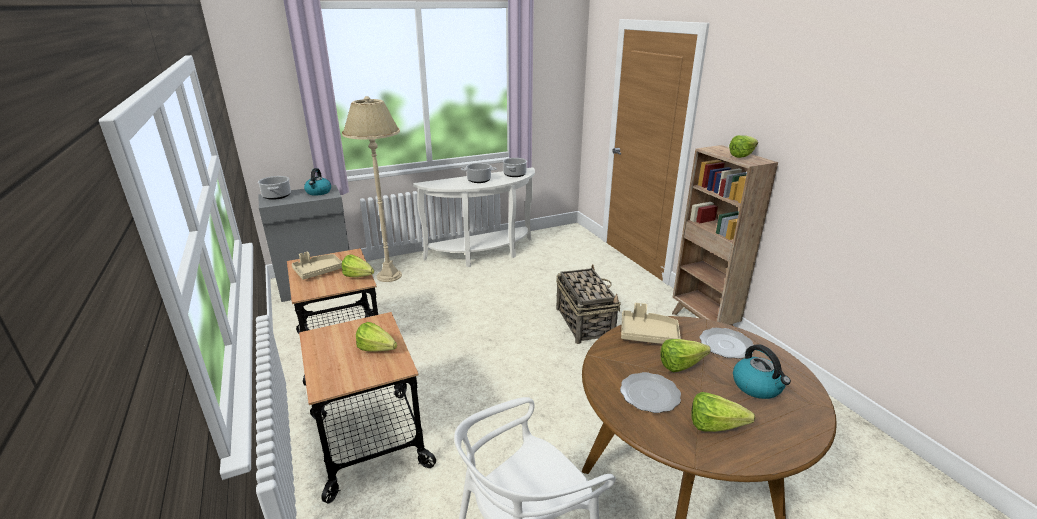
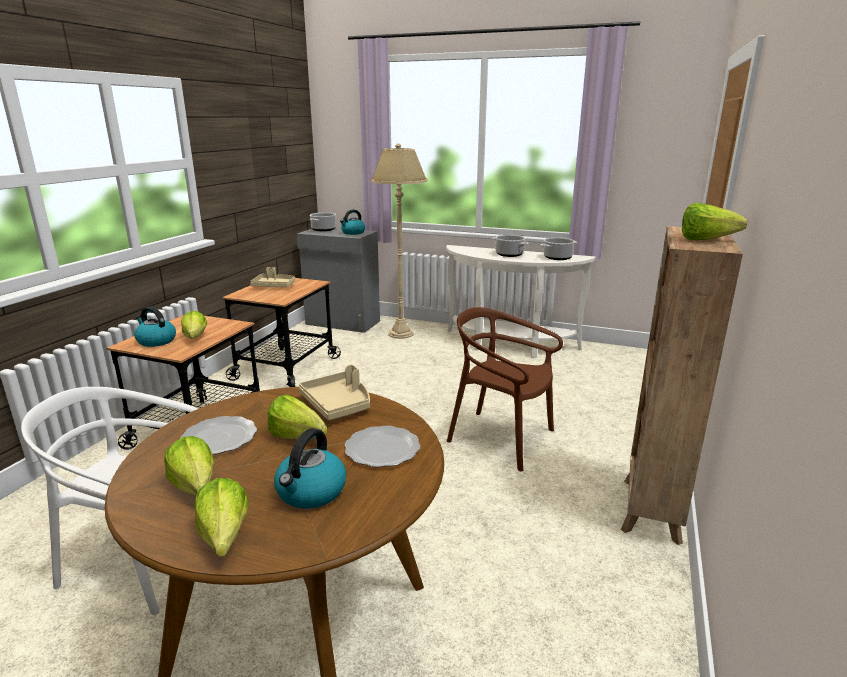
camera: 45 degrees right, 5 degrees down
lettuce [342,254,374,277] -> lettuce moved to [194,478,249,557]
basket [556,264,621,344] -> brown chair [447,307,563,471]
none -> kettle [134,306,176,347]

